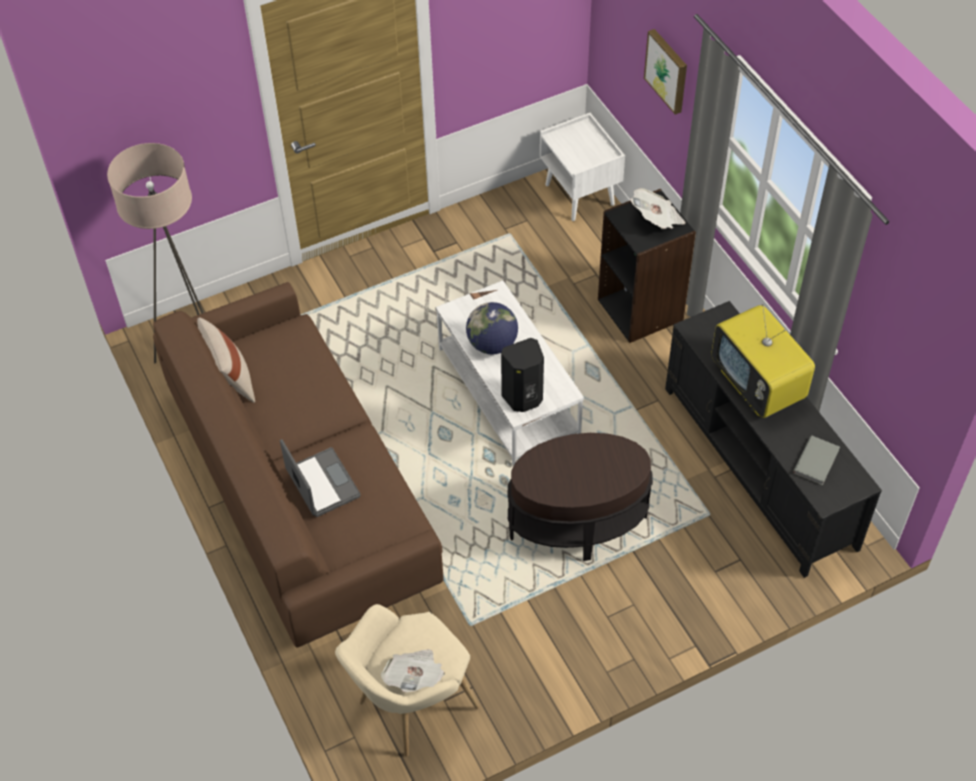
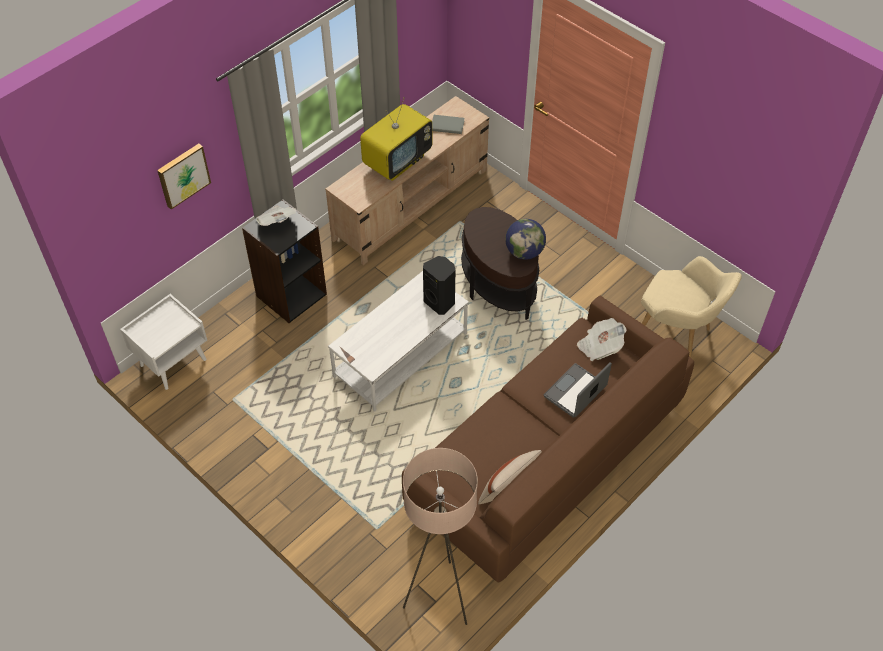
camera: 110 degrees left, 0 degrees up
newspaper [381,649,445,692] -> newspaper moved to [577,318,627,361]
globe [466,302,518,355] -> globe moved to [505,219,546,260]
black tv stand [665,301,882,578] -> beige tv stand [325,96,489,265]

